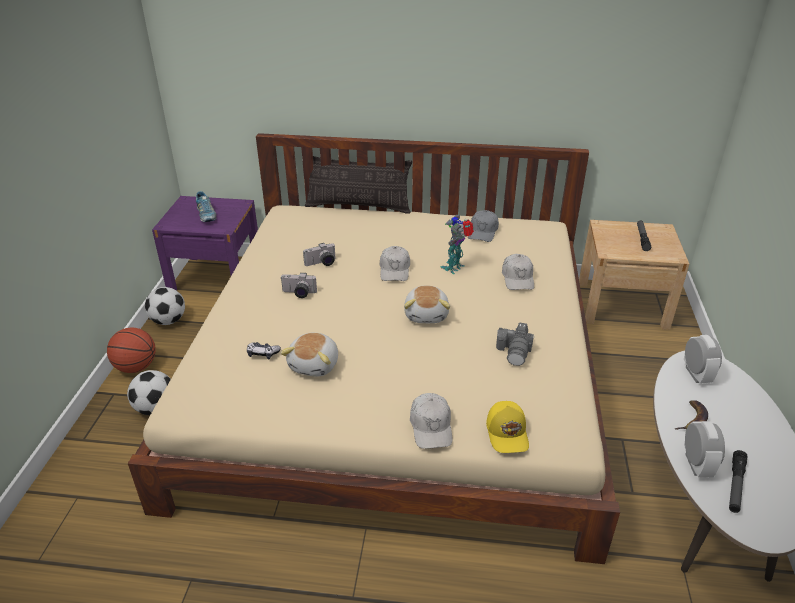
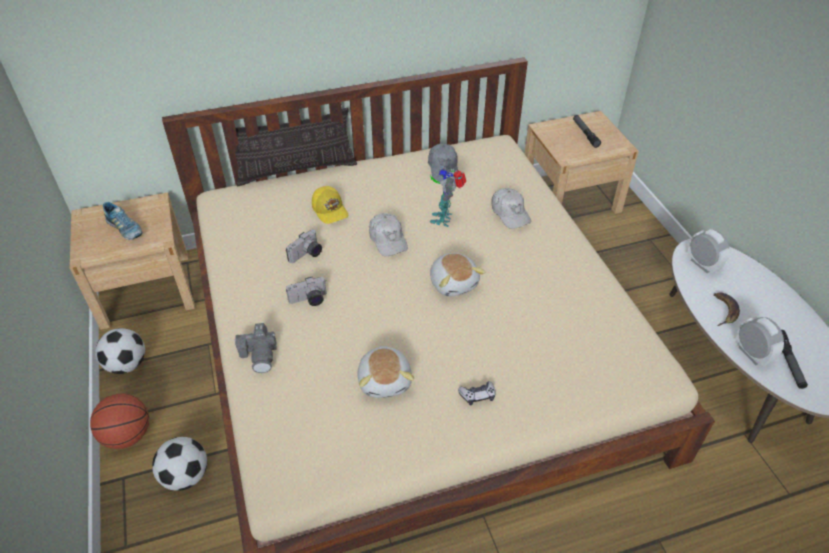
camera: 25 degrees left, 10 degrees up
purple nightstand [152,196,258,290] -> beige nightstand [70,192,195,330]
game controller [247,342,281,359] -> game controller moved to [458,381,496,405]
white cap [410,393,452,449] -> none
yellow cap [486,401,529,453] -> yellow cap moved to [312,186,348,224]
camera [496,322,535,366] -> camera moved to [234,323,277,373]

